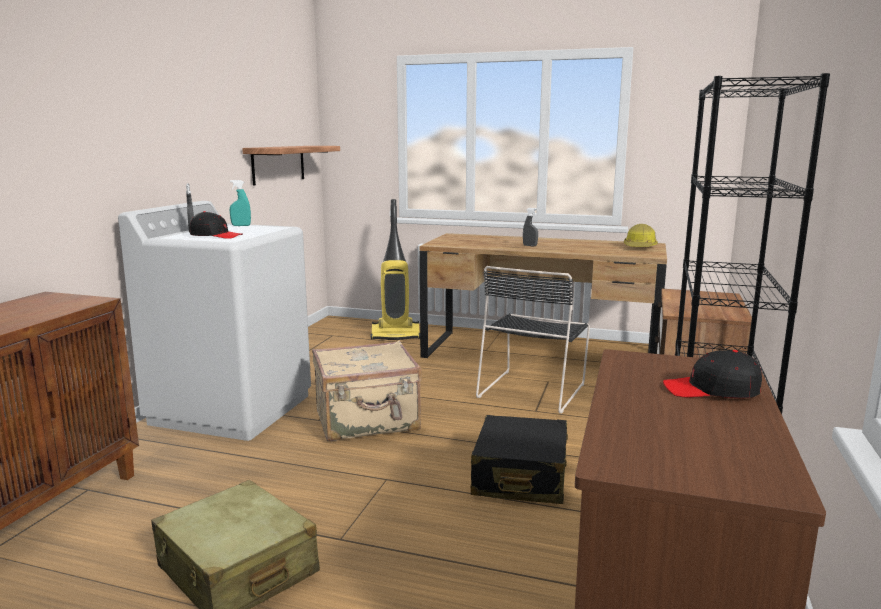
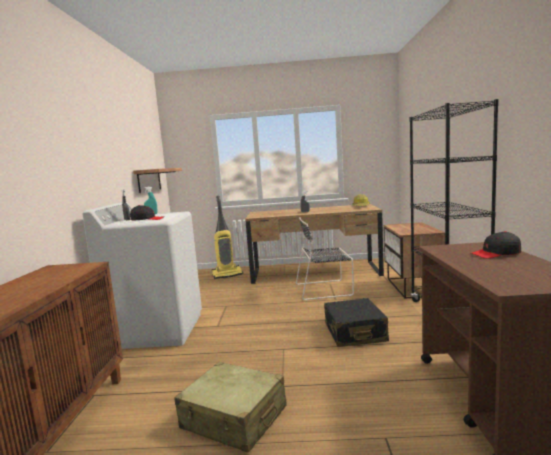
camera: 15 degrees left, 5 degrees down
beige suitcase [312,341,422,441] -> none
black chair [476,266,590,413] -> black chair turned 75 degrees clockwise [296,217,354,300]

